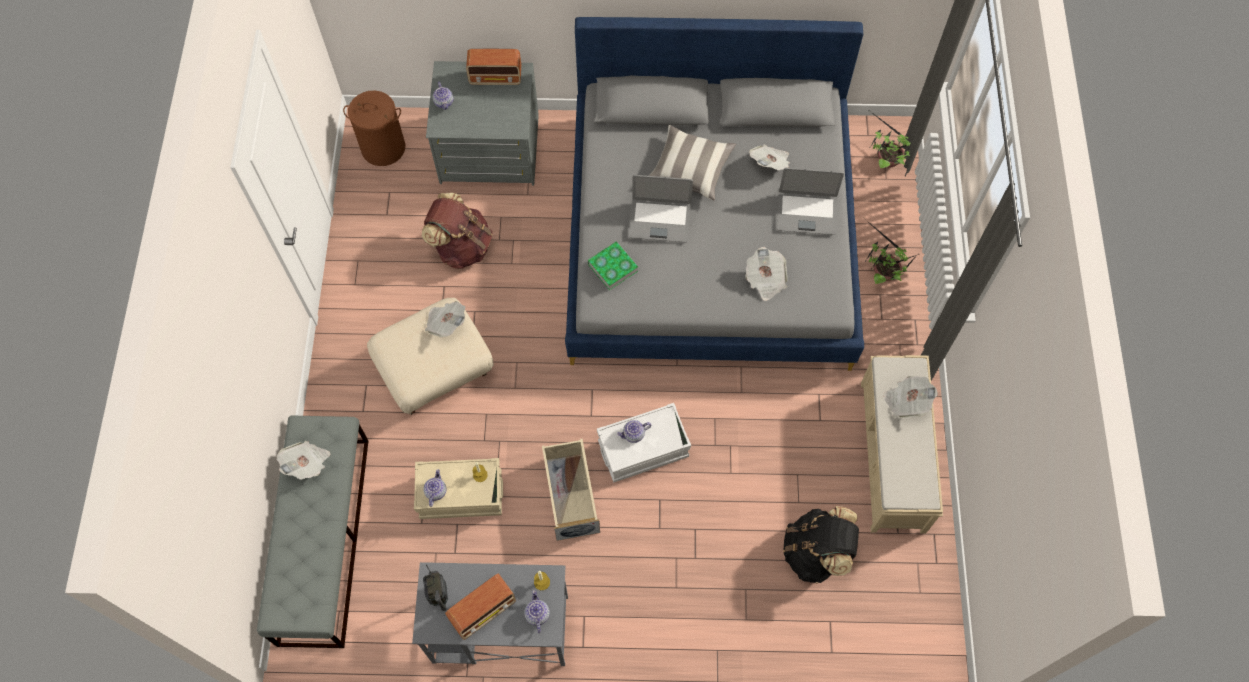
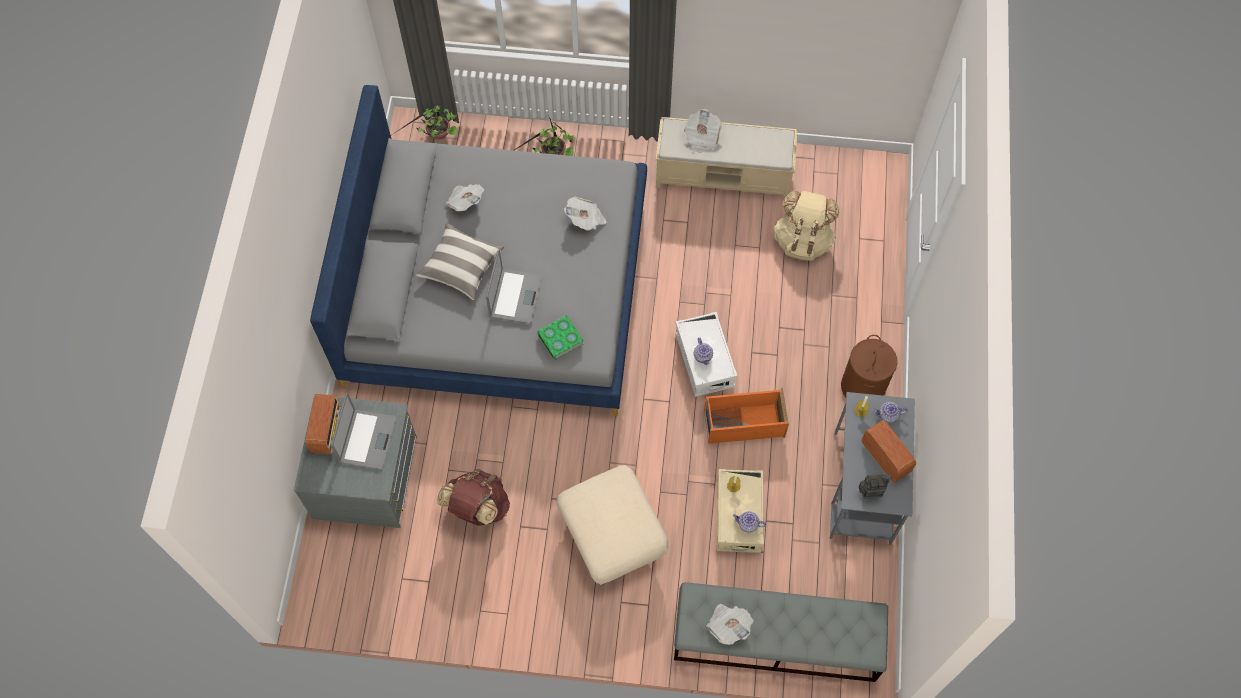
camera: 85 degrees left, 0 degrees up
brown laundry basket [343,91,405,166] -> brown laundry basket moved to [841,335,897,397]
newspaper [425,301,466,338] -> none
teapot [433,81,454,110] -> none
beige storage box [542,439,600,541] -> orange storage box [704,388,789,444]
laptop [777,168,844,235] -> laptop moved to [331,393,396,469]
black backpack [783,506,859,584] -> beige backpack [774,191,839,261]

